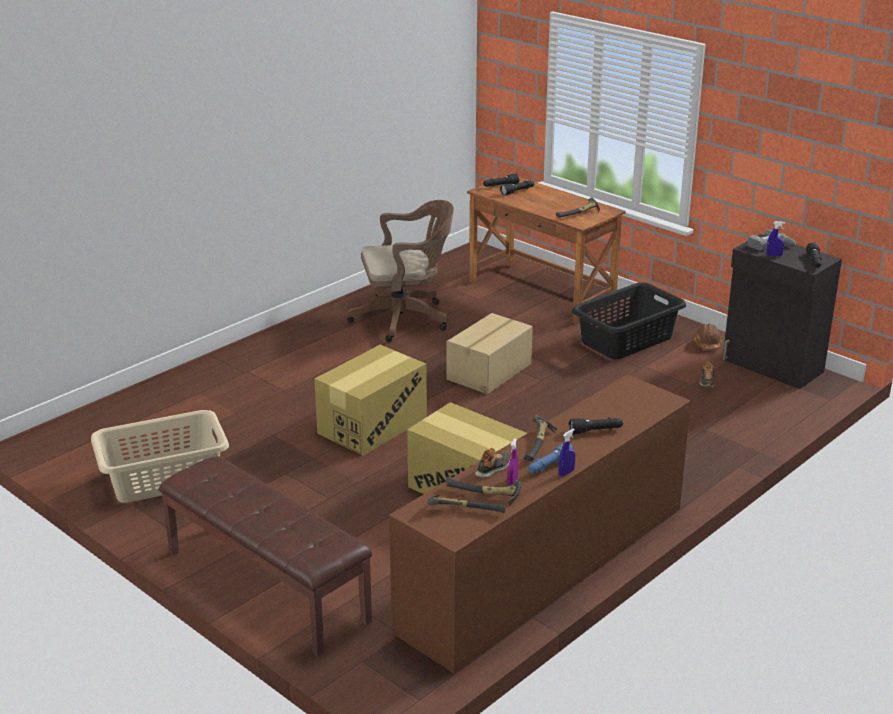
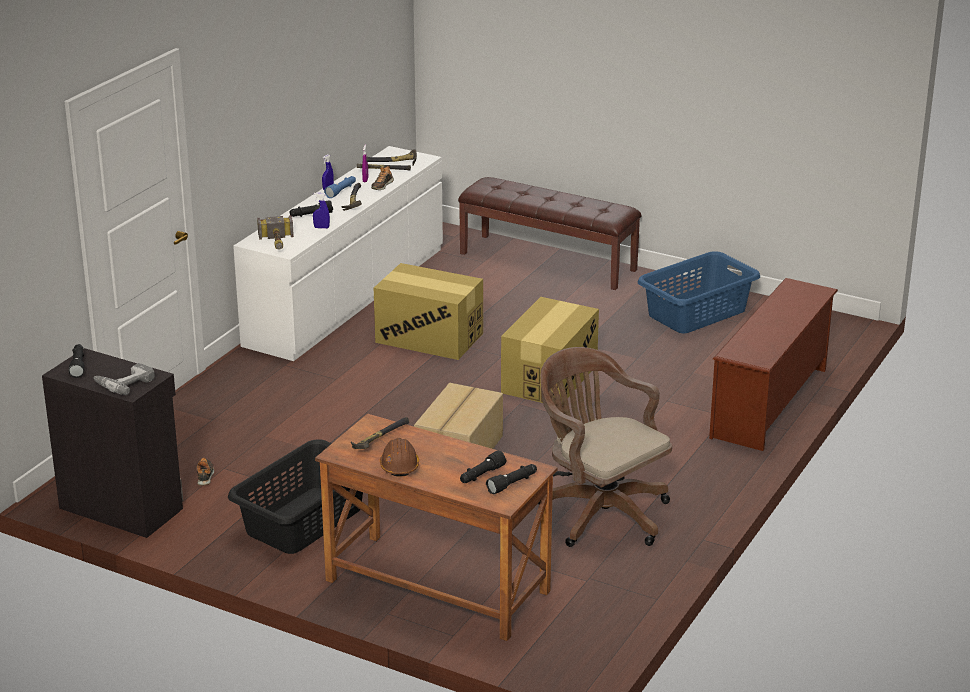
camera: 165 degrees right, 0 degrees up
beige laundry basket [91,410,229,503] -> blue laundry basket [638,251,760,333]
brown office chair [347,200,454,342] -> brown office chair turned 75 degrees clockwise [538,347,672,547]
brown dresser [389,374,691,674] -> white dresser [233,146,443,361]
brown hard hat [694,323,722,350] -> brown hard hat moved to [380,438,419,477]
blue spray bottle [767,221,785,257] -> blue spray bottle moved to [313,193,330,229]
none -> hammer [257,215,294,250]
none -> brown shoe rack [709,278,838,451]

